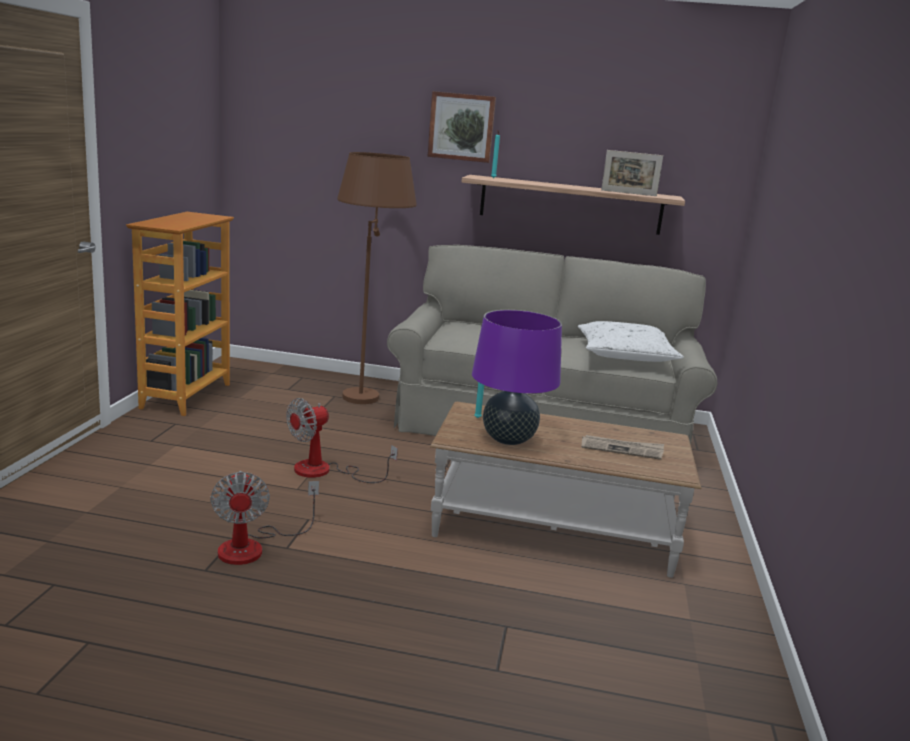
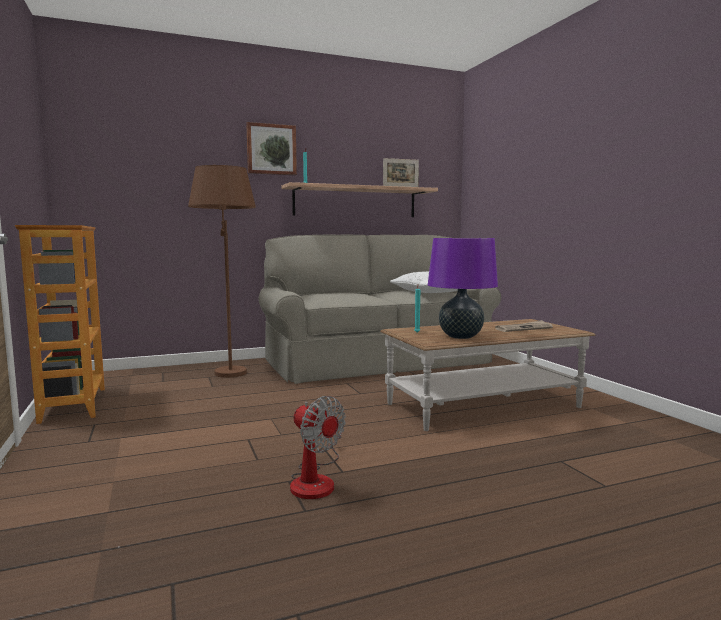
camera: 30 degrees left, 10 degrees down
fan [286,398,398,483] -> none

